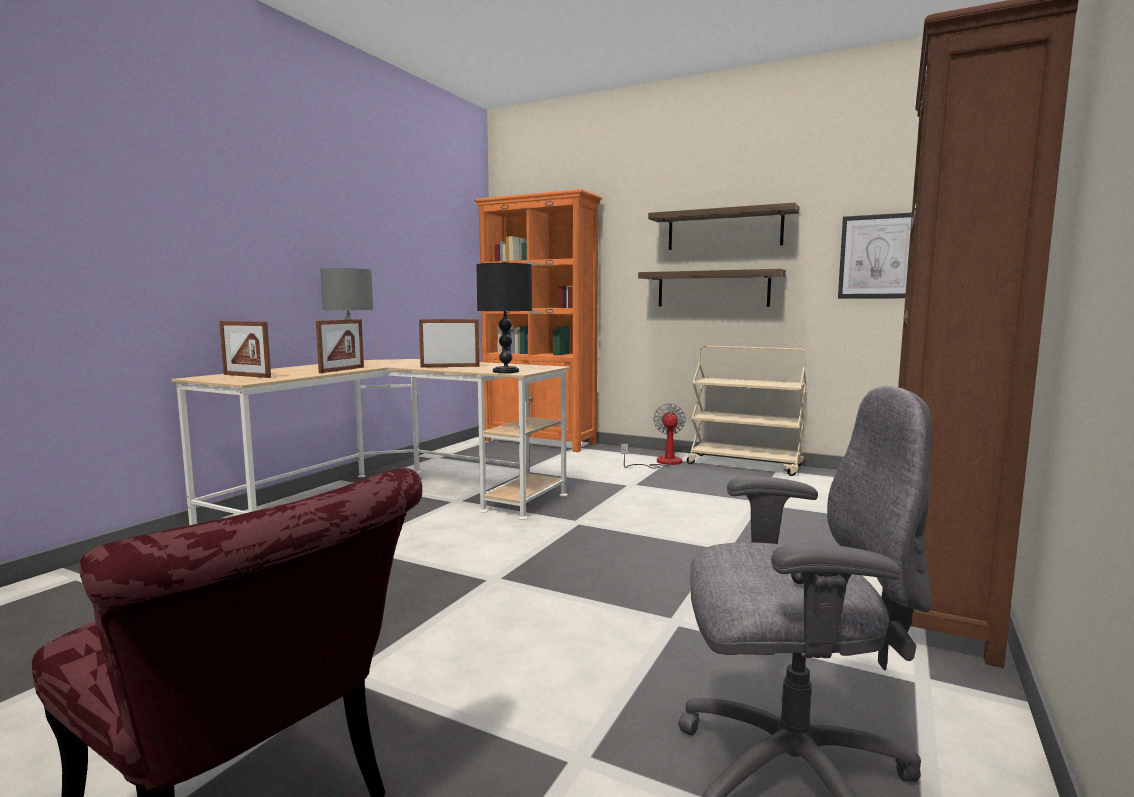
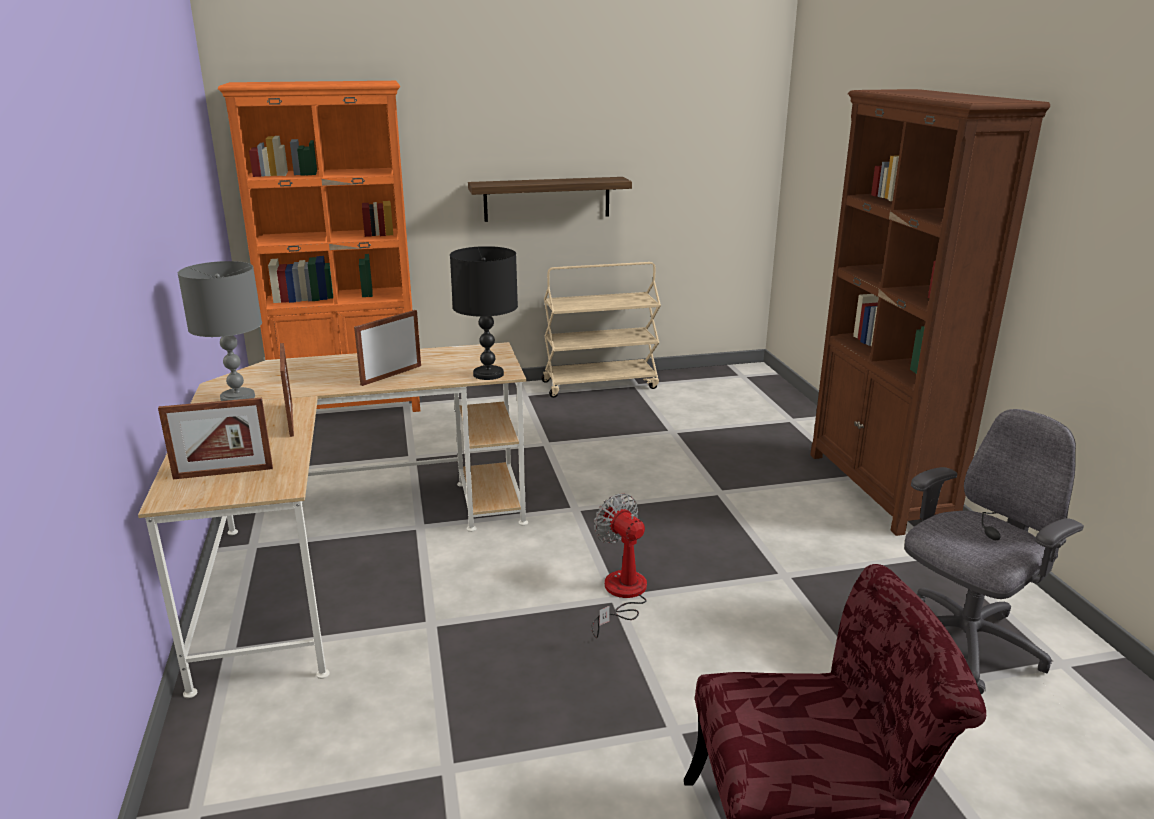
camera: 40 degrees left, 15 degrees up
fan [621,403,686,468] -> fan moved to [591,494,647,638]
shelf [648,202,799,250] -> none
picture [838,212,912,299] -> none

